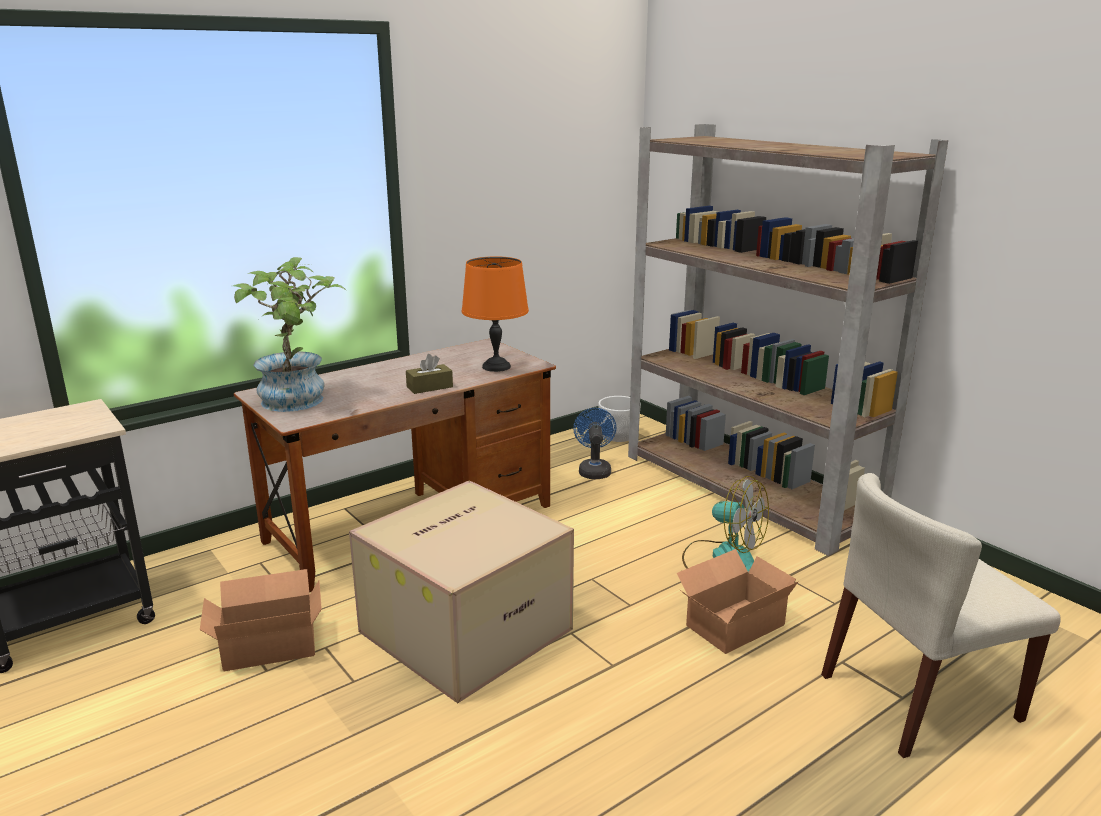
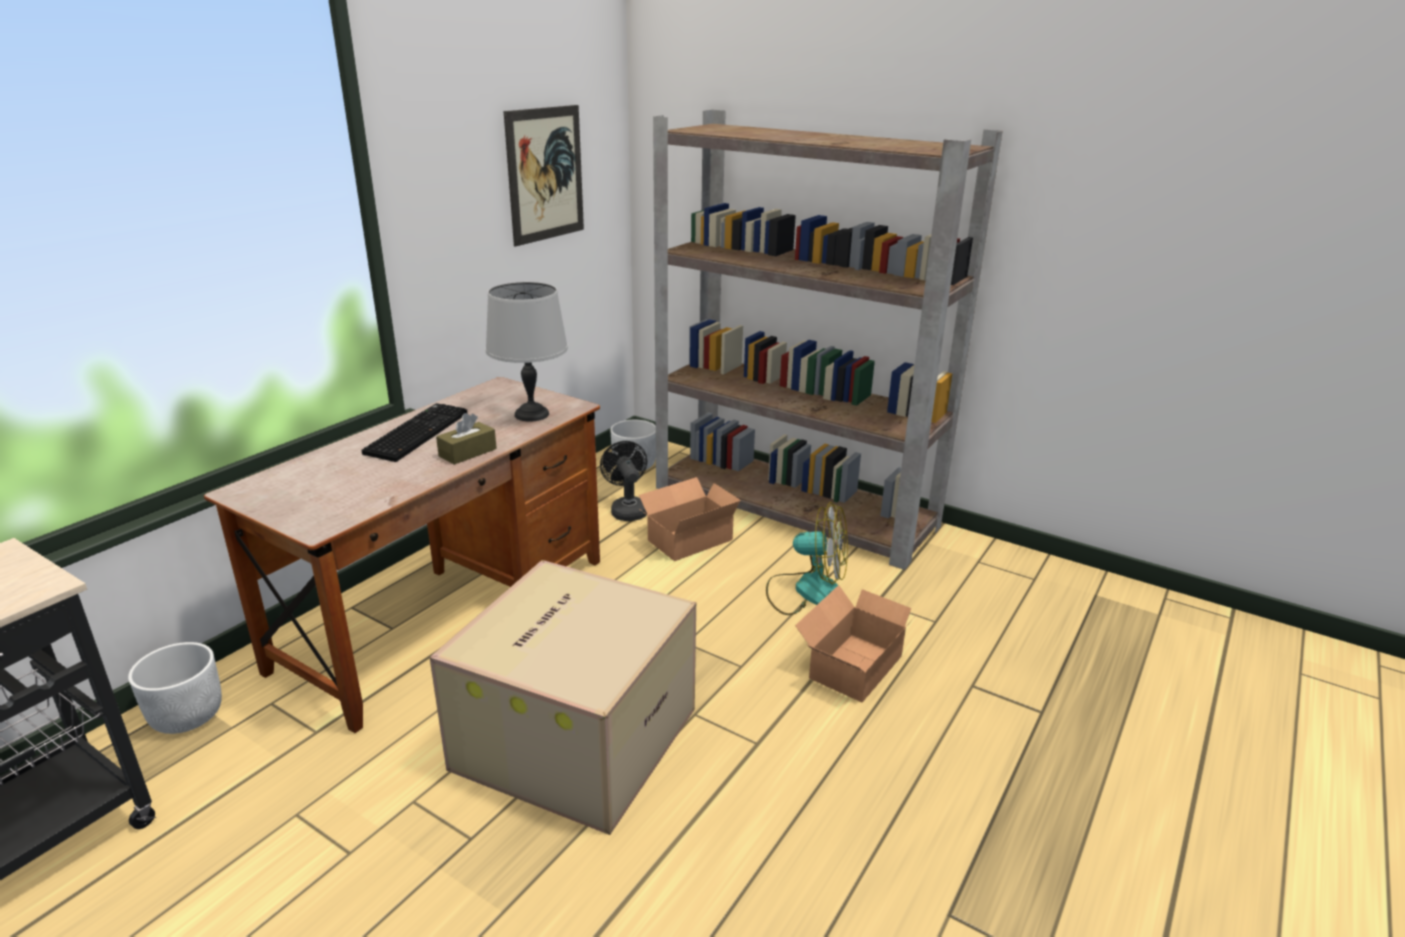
camera: 20 degrees left, 5 degrees up
cardboard box [200,569,322,671] -> cardboard box moved to [638,477,741,561]
potted plant [233,257,347,412] -> none
orange table lamp [462,256,529,372] -> grey table lamp [486,282,568,422]
blue fan [573,408,616,479] -> black fan [600,441,647,521]
beige chair [821,473,1061,758] -> none
none -> white planter [128,642,222,734]
none -> keyboard [362,403,467,462]
none -> picture [504,105,584,246]

